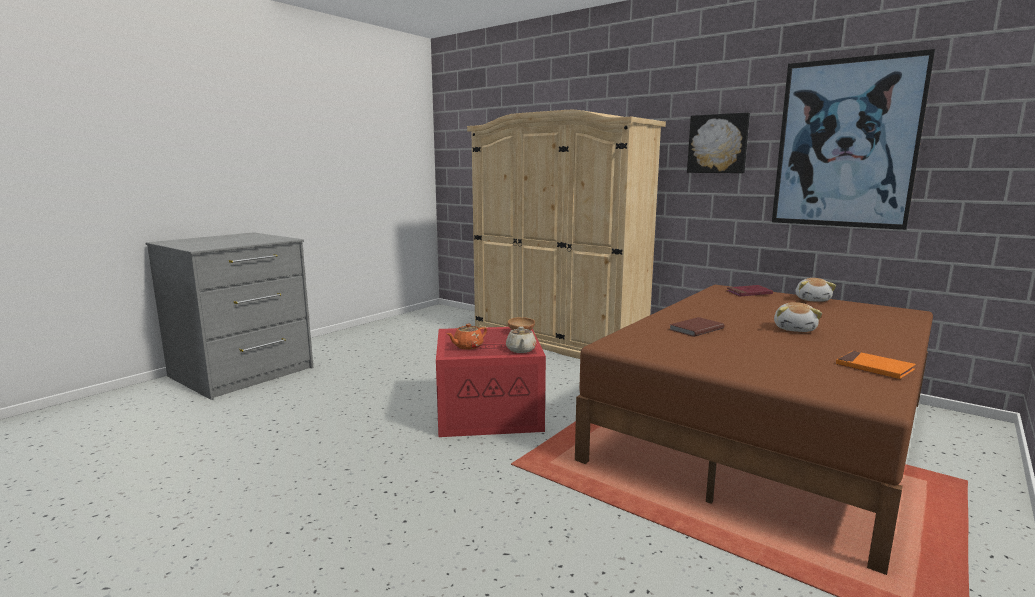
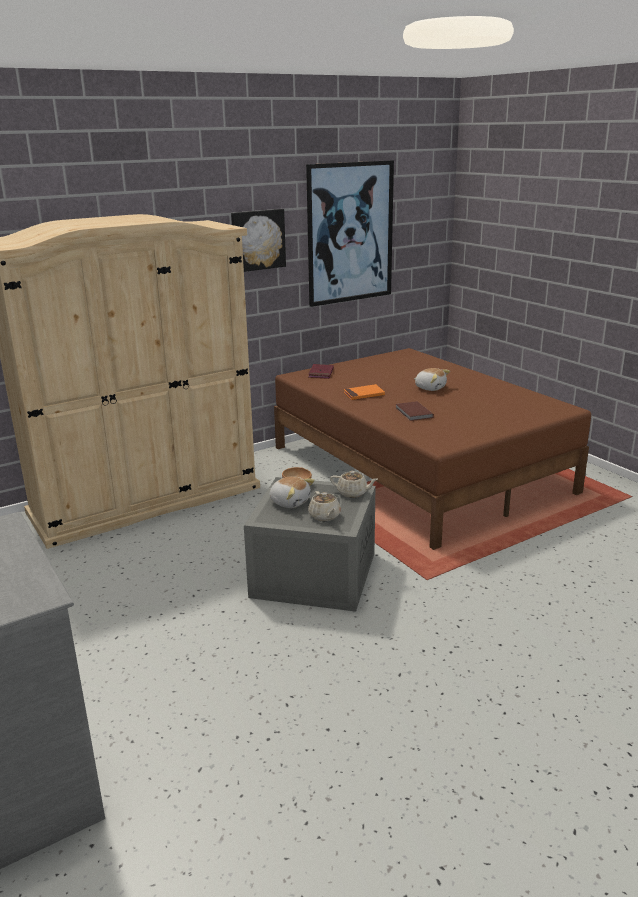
camera: 70 degrees left, 10 degrees up
red storage box [436,327,546,437] -> grey storage box [244,477,375,612]
orange teapot [446,324,487,350] -> beige teapot [308,491,341,521]
plush toy [796,278,836,302] -> plush toy moved to [270,476,315,508]
orange book [836,351,916,379] -> orange book moved to [344,384,385,400]

